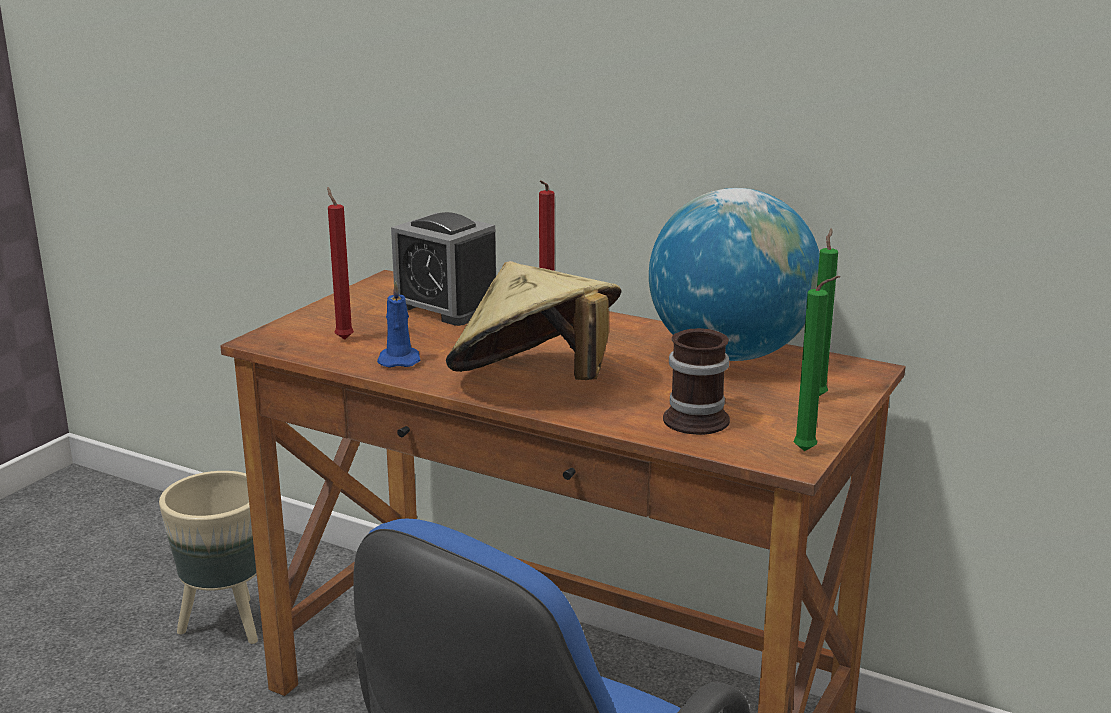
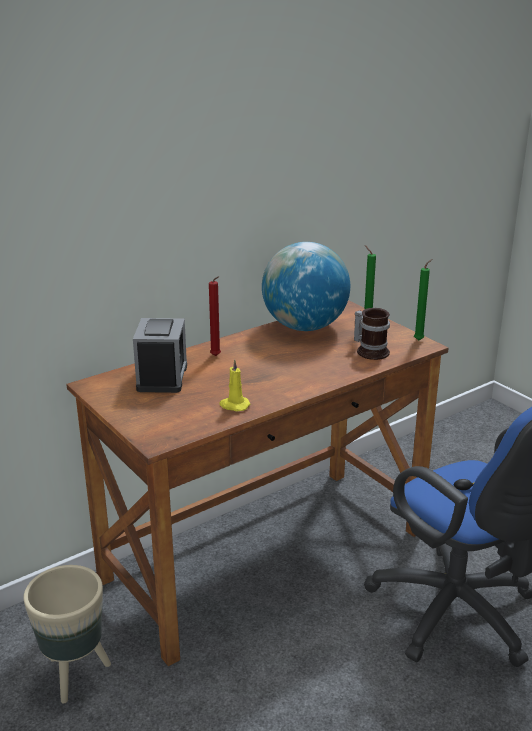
camera: 65 degrees left, 5 degrees up
red candle [327,187,354,340] -> none
blue candle [377,280,421,368] -> yellow candle [219,359,250,411]
alarm clock [391,212,496,326] -> alarm clock turned 60 degrees counterclockwise [133,318,187,393]
beige hat [446,261,621,380] -> none

